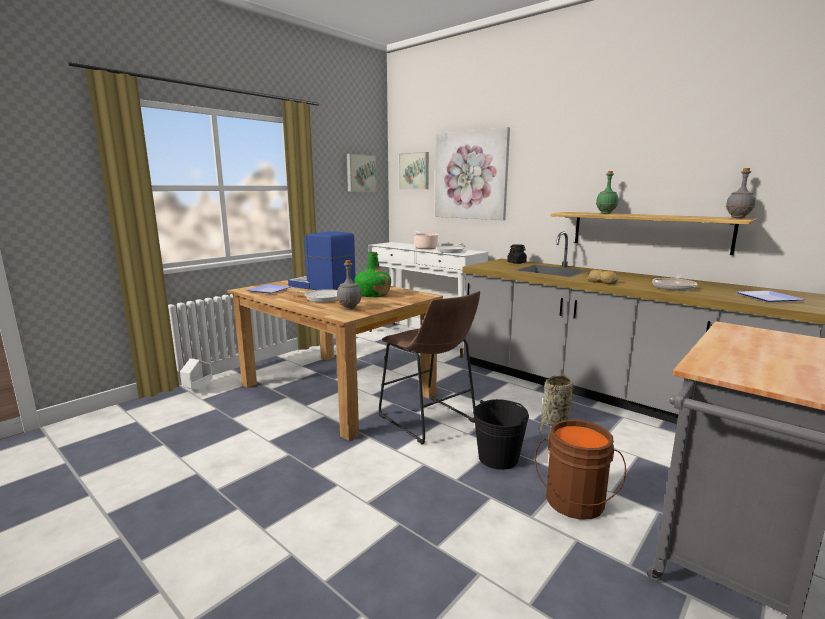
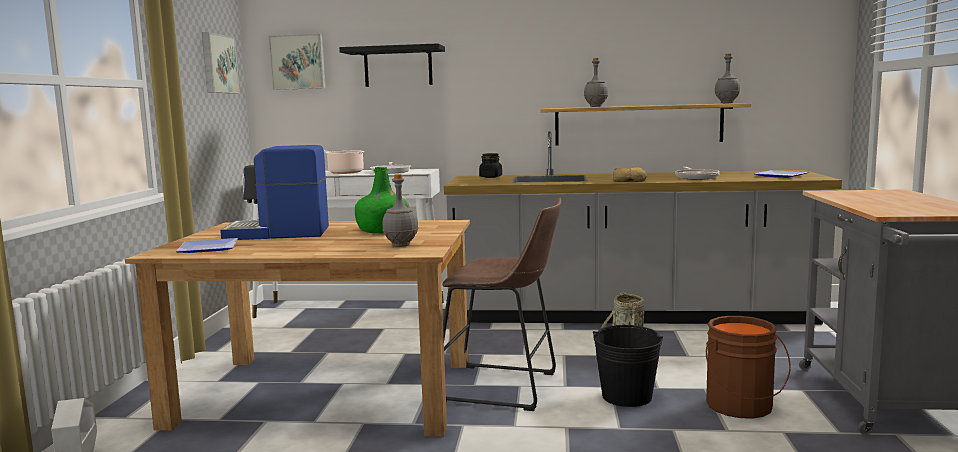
camera: 35 degrees left, 5 degrees down
frying pan [287,289,338,302] -> none
picture [435,127,510,220] -> black shelf [339,43,445,87]
green bottle [596,171,618,214] -> grey bottle [584,58,608,107]

